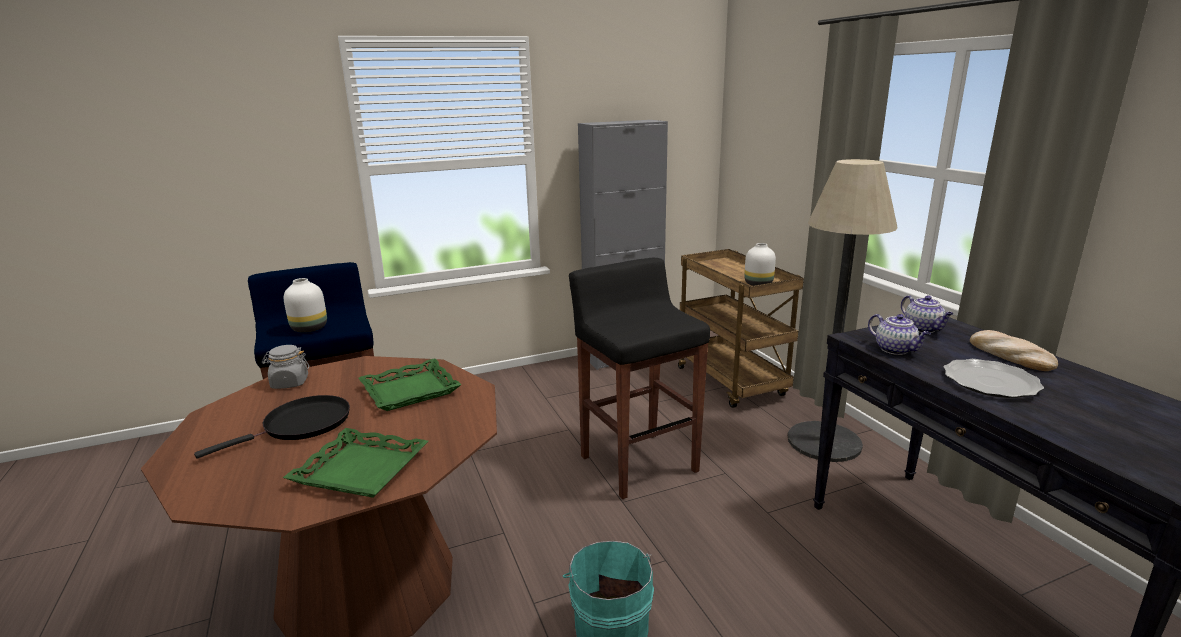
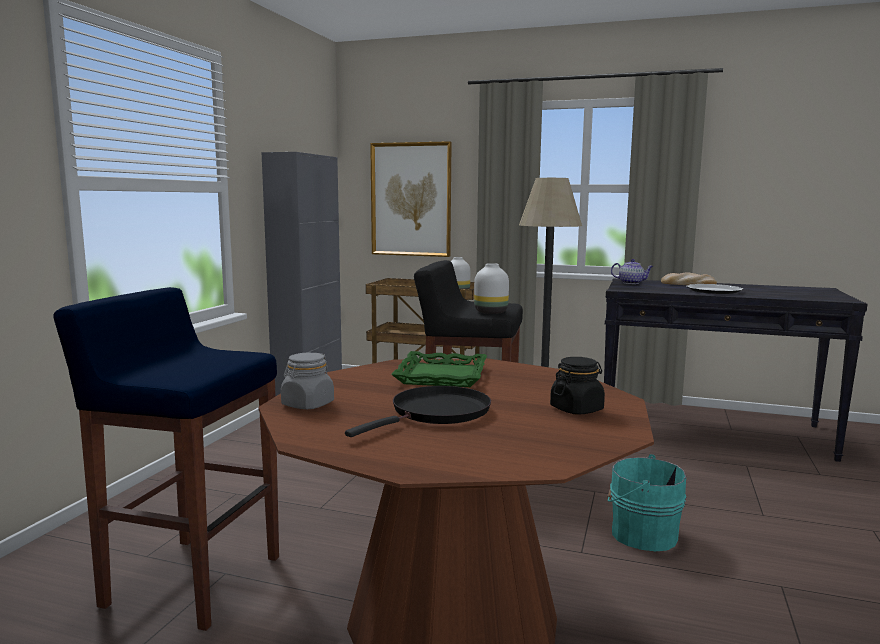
camera: 50 degrees left, 10 degrees down
black frying pan [194,395,350,459] -> black frying pan turned 45 degrees clockwise [345,386,491,437]
green tray [283,428,428,498] -> black jar [550,357,605,415]
white vase [284,278,327,333] -> white vase moved to [474,263,509,314]
teapot [868,314,931,355] -> none
none -> picture [370,141,452,257]

